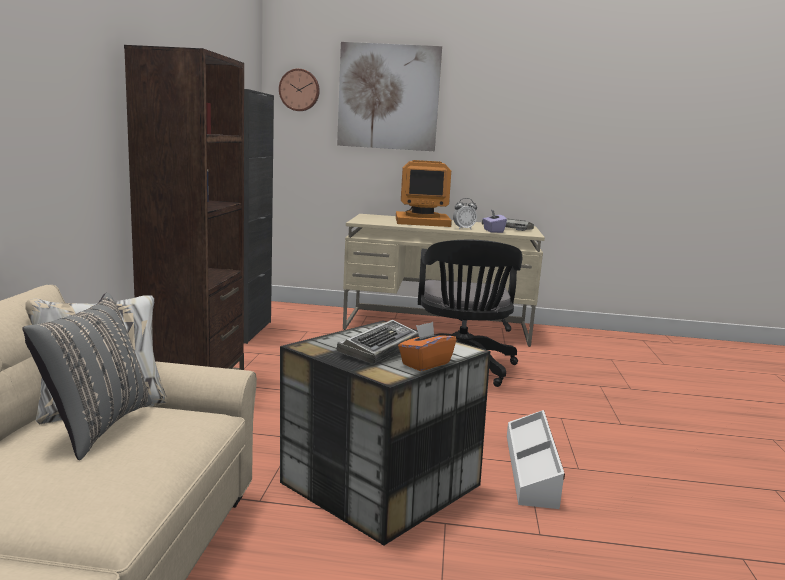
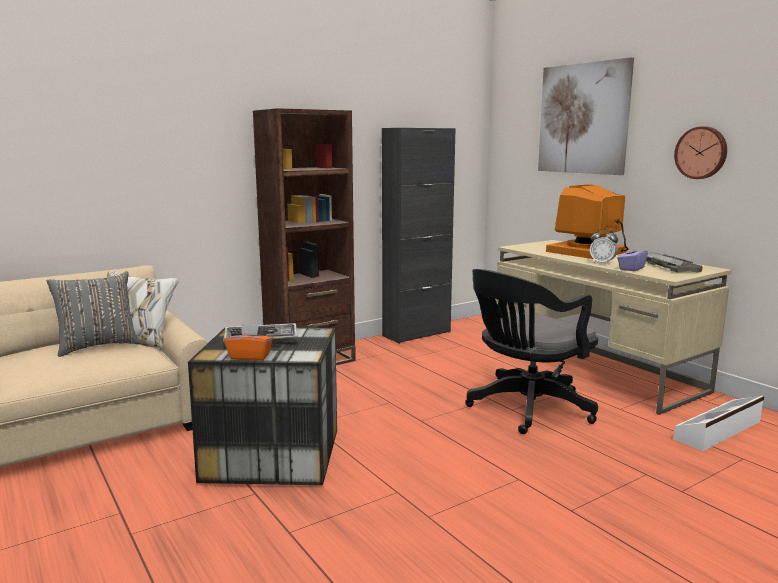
camera: 50 degrees right, 0 degrees up
wall clock [279,69,320,111] -> wall clock moved to [674,126,727,179]
monitor [396,160,452,227] -> monitor turned 90 degrees clockwise [546,184,629,259]
white storage box [507,410,565,509] -> white storage box moved to [673,396,764,451]

